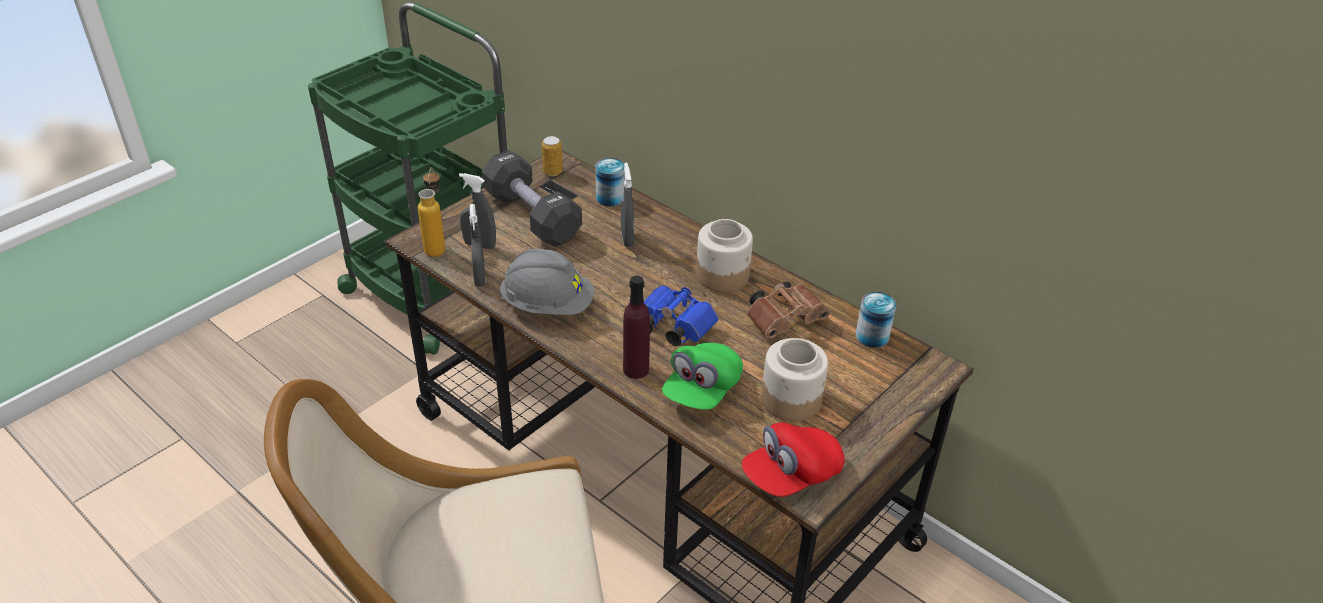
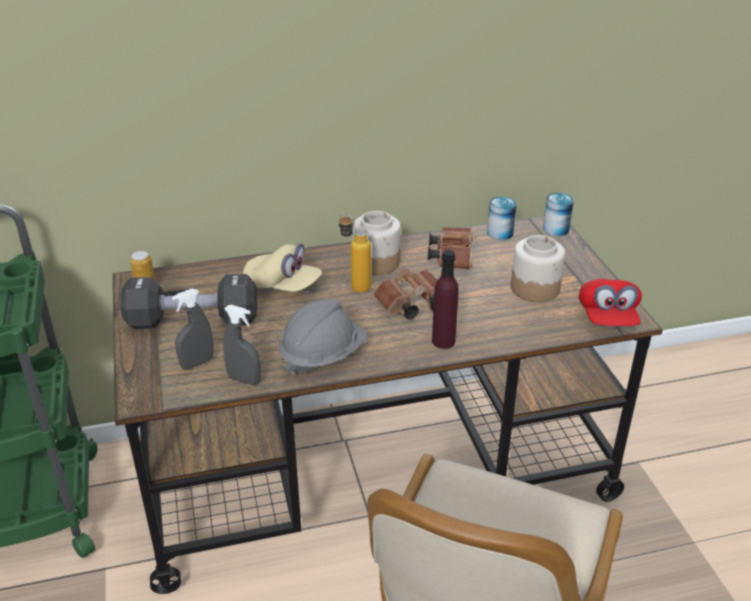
camera: 55 degrees left, 5 degrees down
bottle [418,167,445,257] -> bottle moved to [339,212,371,293]
can [595,158,625,207] -> can moved to [543,193,574,236]
grey spray bottle [621,162,634,247] -> beige cap [243,243,322,292]
blue binoculars [644,285,718,346] -> brown binoculars [374,269,437,319]
green cap [662,343,743,410] -> none

